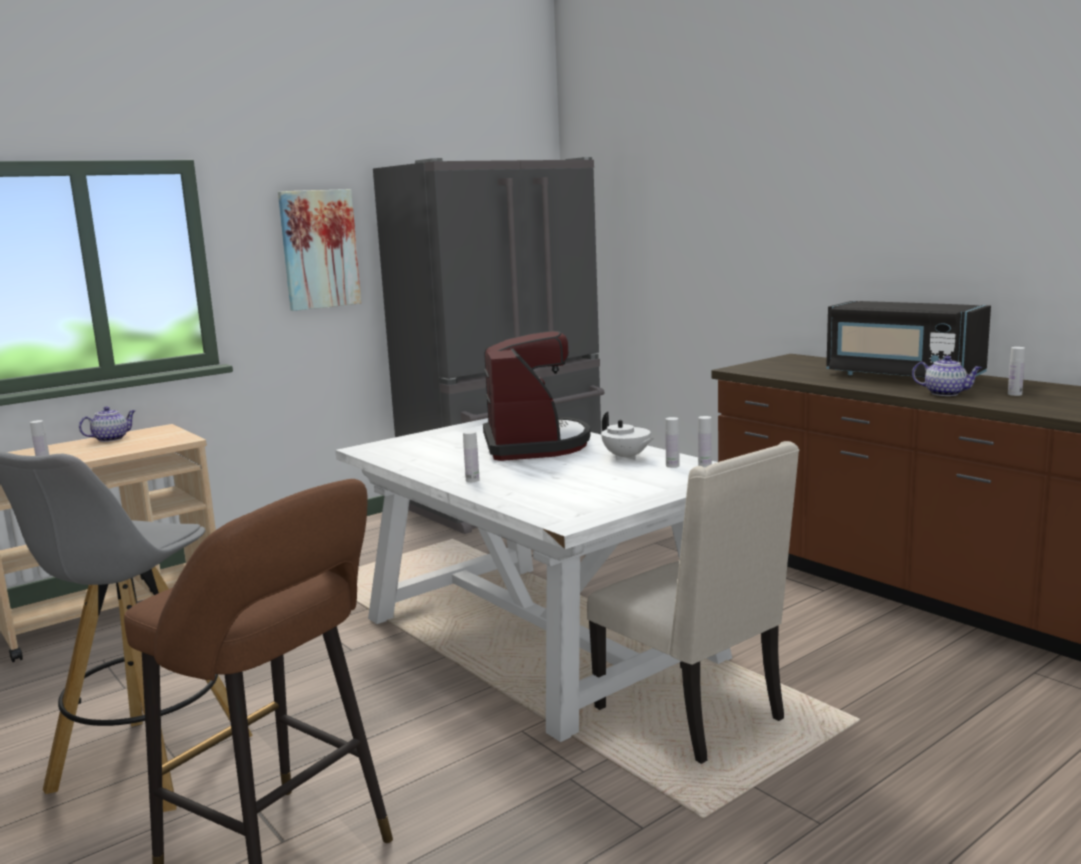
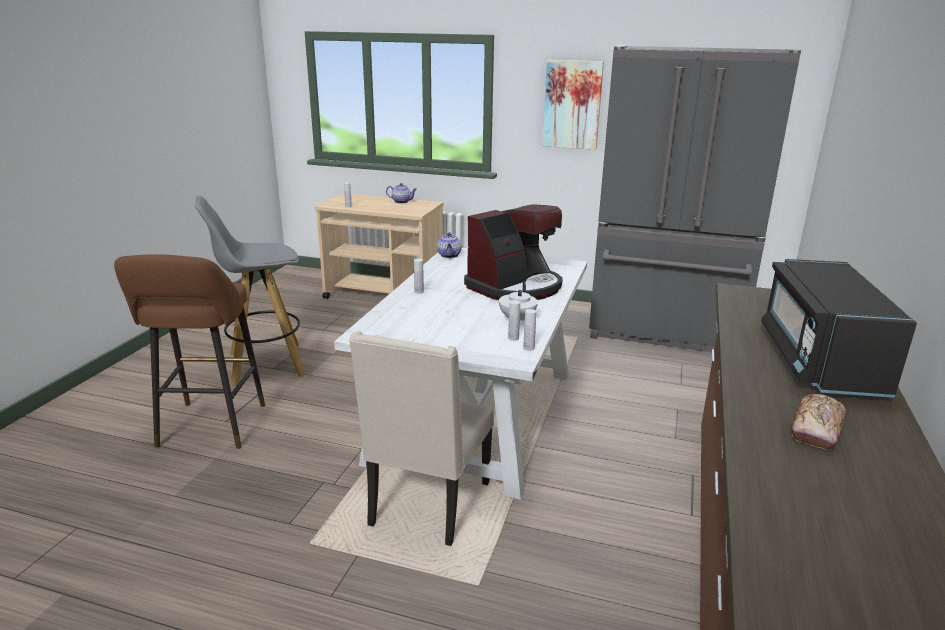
camera: 55 degrees right, 10 degrees up
teapot [912,356,982,396] -> teapot moved to [437,232,462,258]
white bottle [1008,347,1025,396] -> bread [792,394,847,450]

